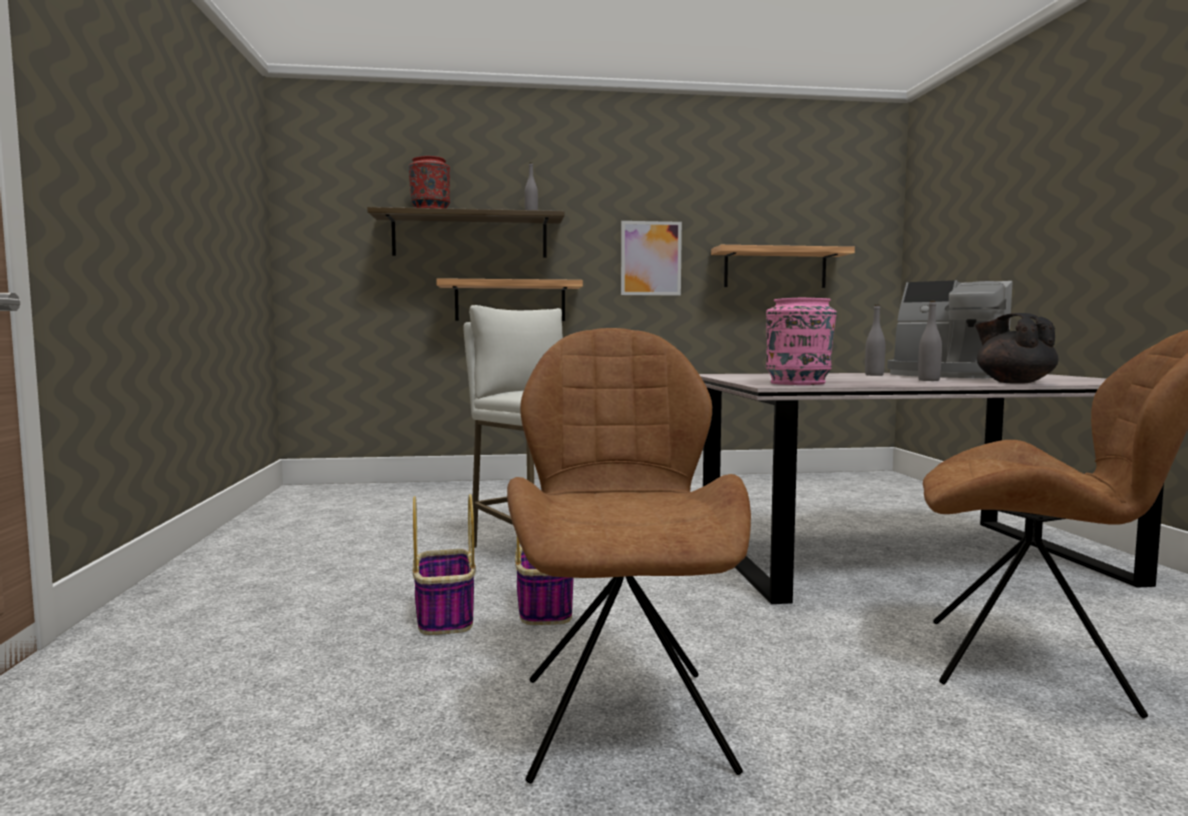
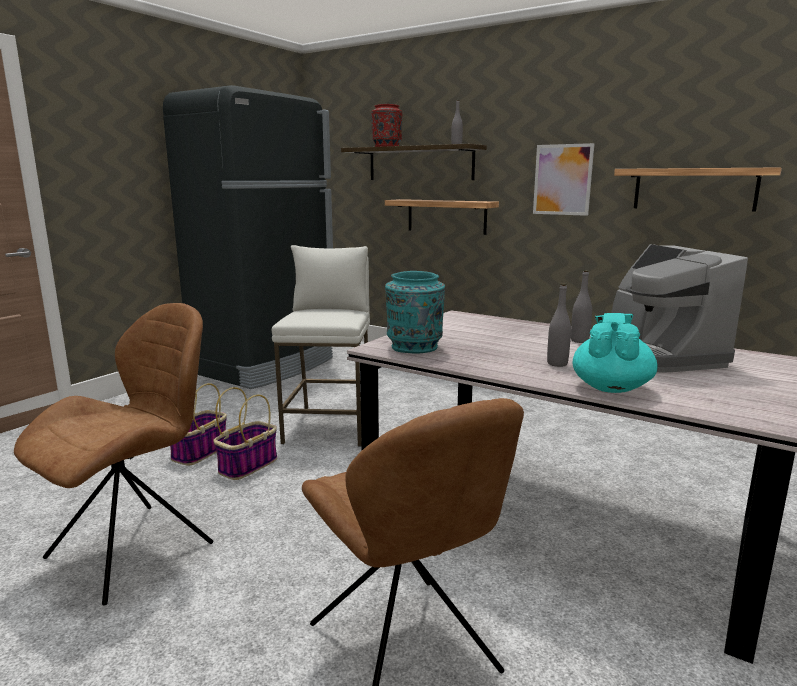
camera: 40 degrees right, 10 degrees up
pink vase [766,298,837,385] -> turquoise vase [385,271,445,354]
black teapot [975,313,1058,384] -> turquoise teapot [572,313,657,393]
none -> black fridge [163,85,333,389]

